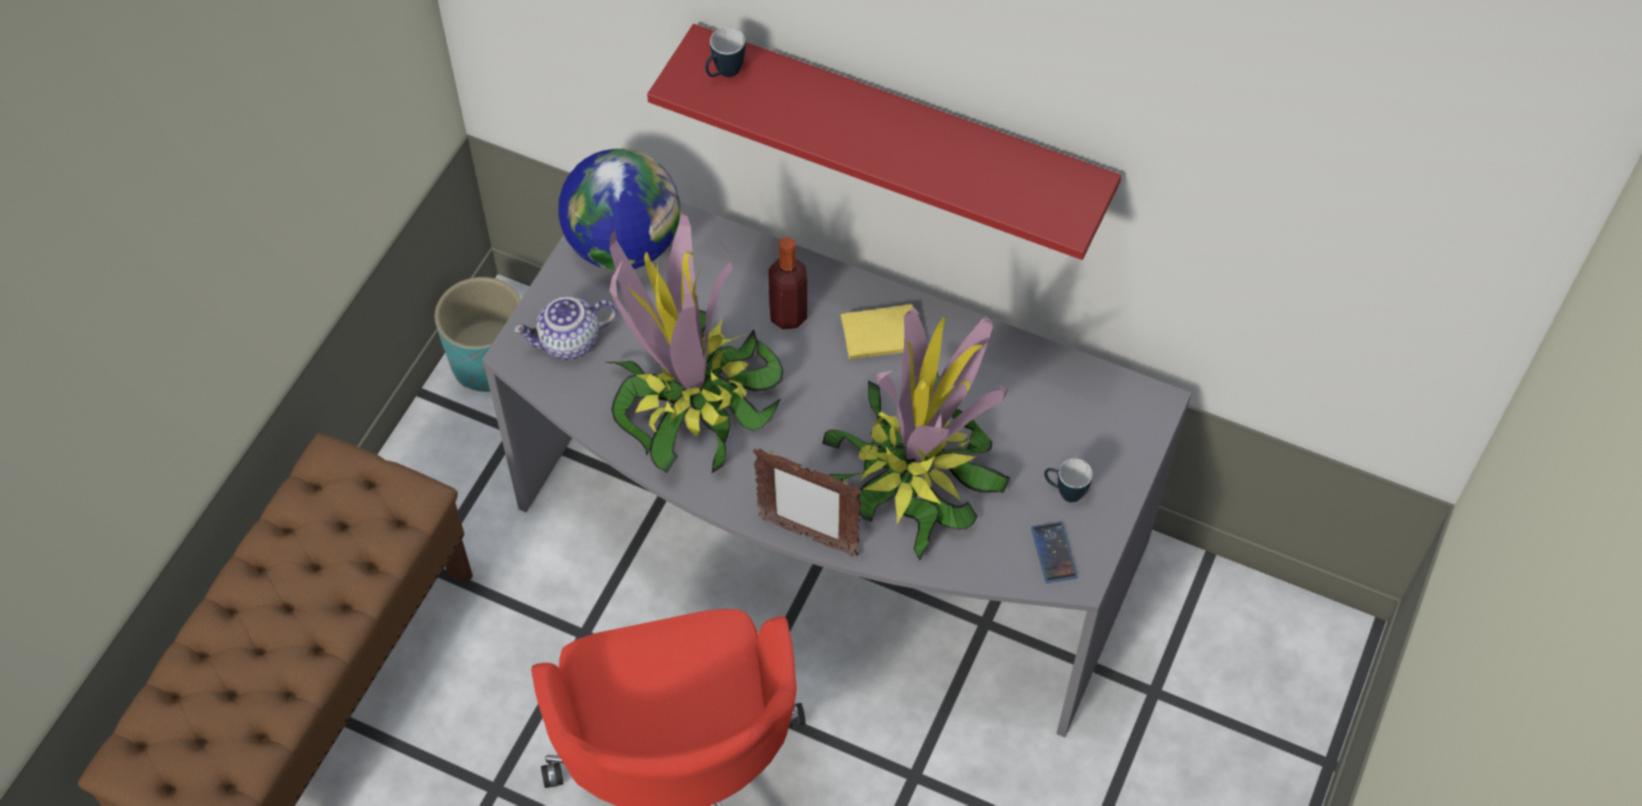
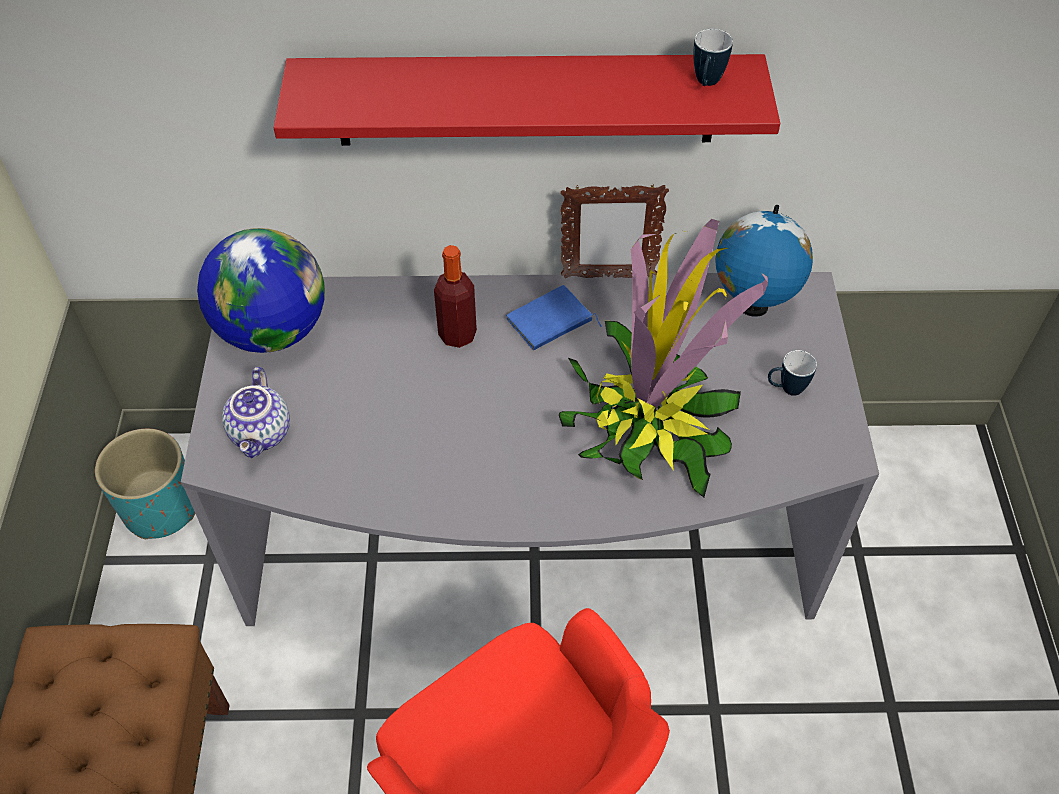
camera: 25 degrees left, 5 degrees down
teapot [514,296,617,360] -> teapot turned 45 degrees counterclockwise [222,367,290,458]
potted plant [606,211,784,474] -> none
mug [705,27,745,77] -> mug moved to [693,29,733,86]
picture frame [753,448,862,556] -> picture frame moved to [561,183,669,278]
yellow book [841,304,913,359] -> blue book [506,285,602,350]
phone [1031,522,1078,583] -> none
none -> globe [715,205,813,317]

